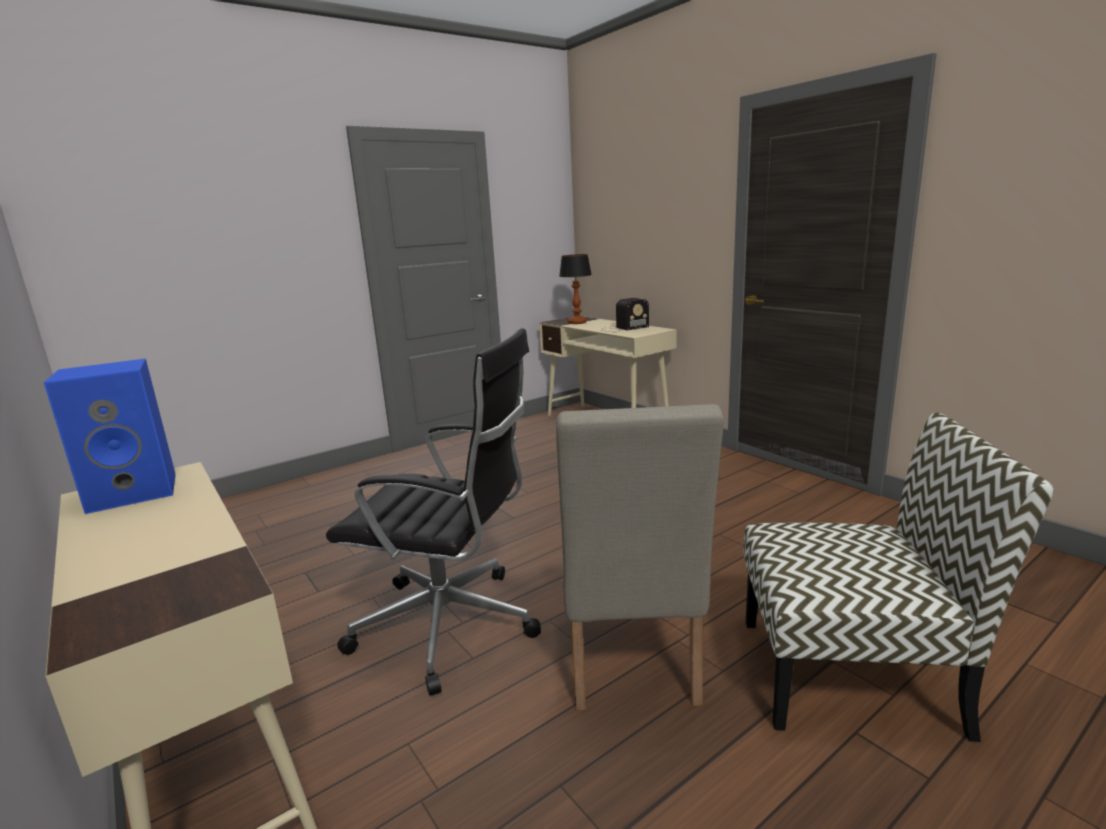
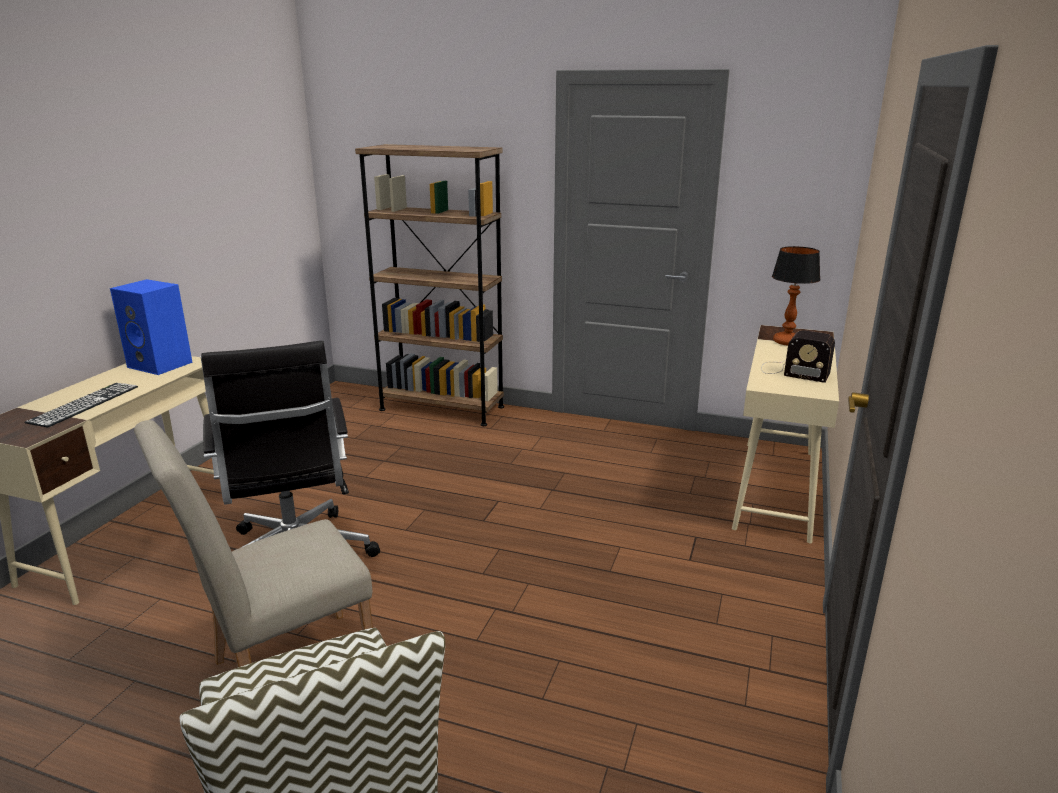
camera: 55 degrees right, 5 degrees up
none -> keyboard [24,383,138,428]
none -> brown bookcase [355,144,504,426]

